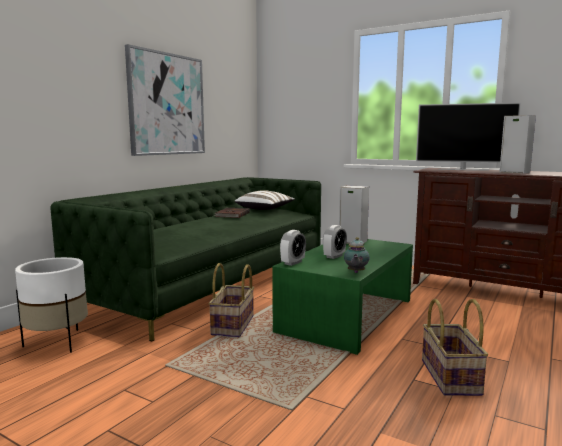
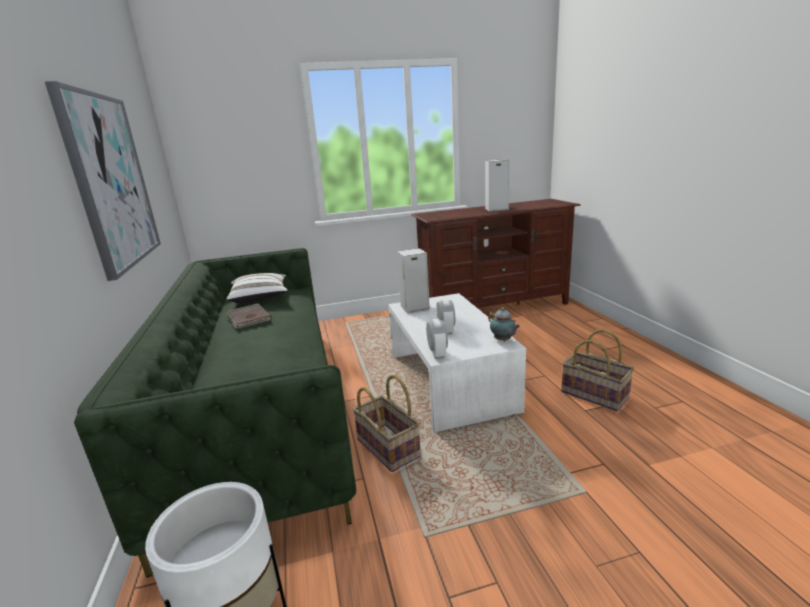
camera: 45 degrees left, 10 degrees up
green coffee table [272,239,413,355] -> white coffee table [388,293,526,432]
television [416,103,521,171] -> none

